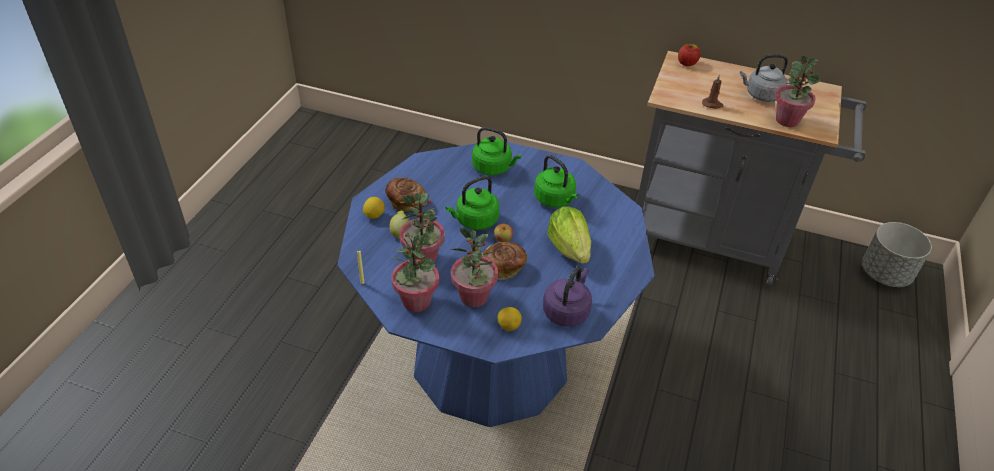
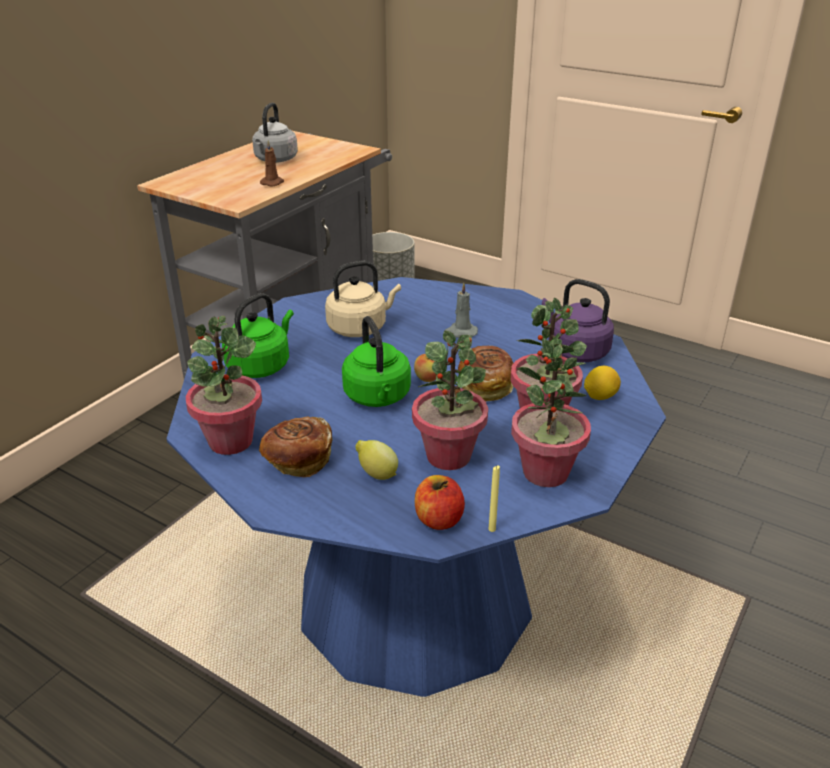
camera: 75 degrees left, 10 degrees down
lemon [363,197,385,219] -> none
green kettle [534,155,578,207] -> beige kettle [325,261,401,337]
lettuce [547,206,591,264] -> grey candle [443,282,478,338]
apple [678,44,701,66] -> apple moved to [415,475,465,530]
potted plant [775,56,820,127] -> potted plant moved to [186,316,262,455]

